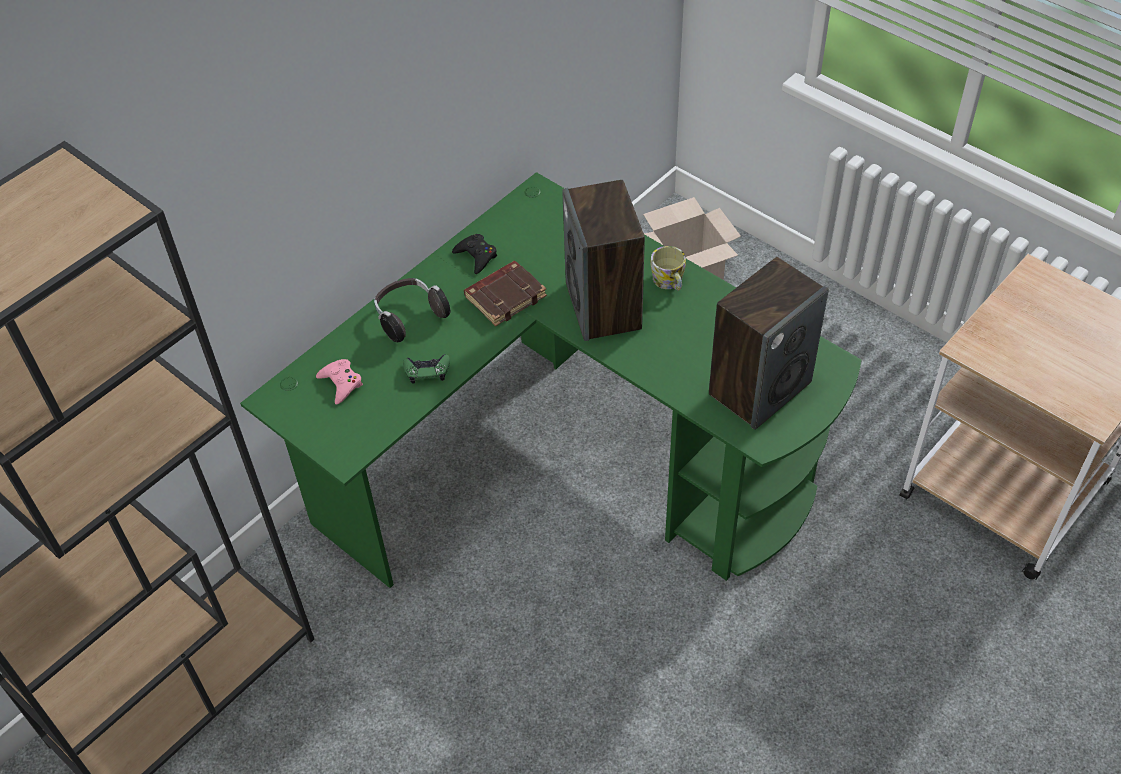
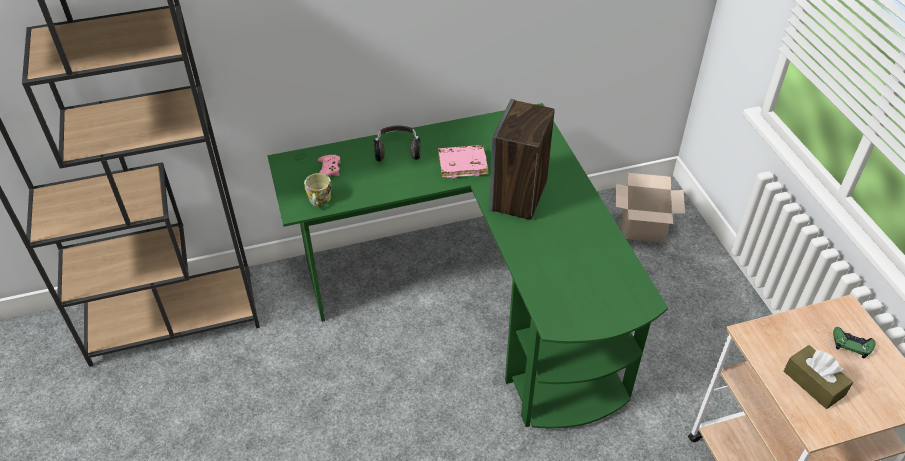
camera: 30 degrees right, 5 degrees down
green game controller [403,354,450,384] -> green game controller moved to [833,327,876,358]
black game controller [452,234,497,274] -> none
brown book [464,261,547,326] -> pink book [438,145,488,178]
mug [650,246,686,290] -> mug moved to [304,173,331,207]
speaker [709,257,829,430] -> none
none -> brown tissue box [784,345,853,409]

